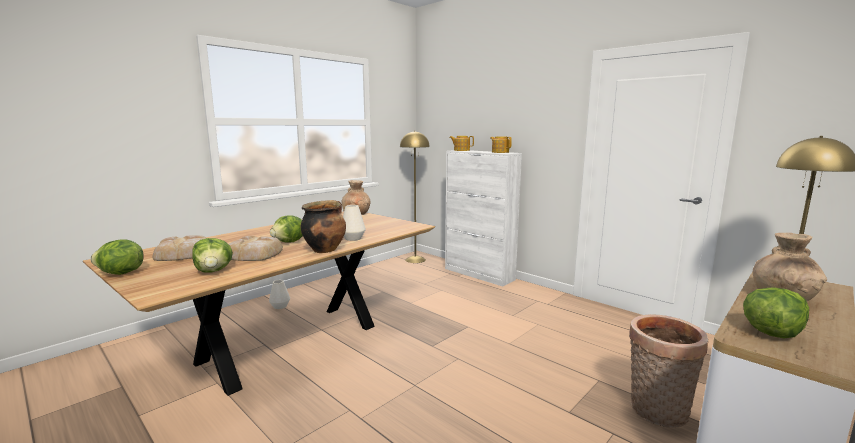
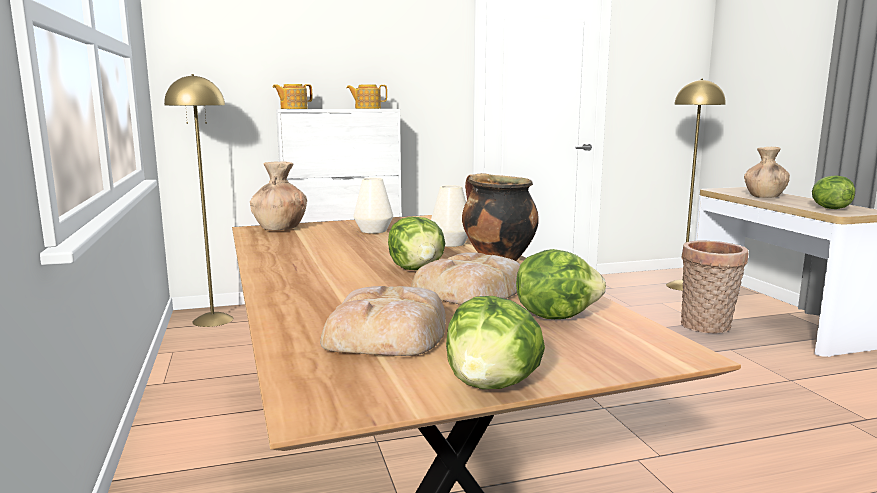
camera: 60 degrees left, 0 degrees up
white vase [269,280,290,309] -> white vase moved to [353,178,393,233]

